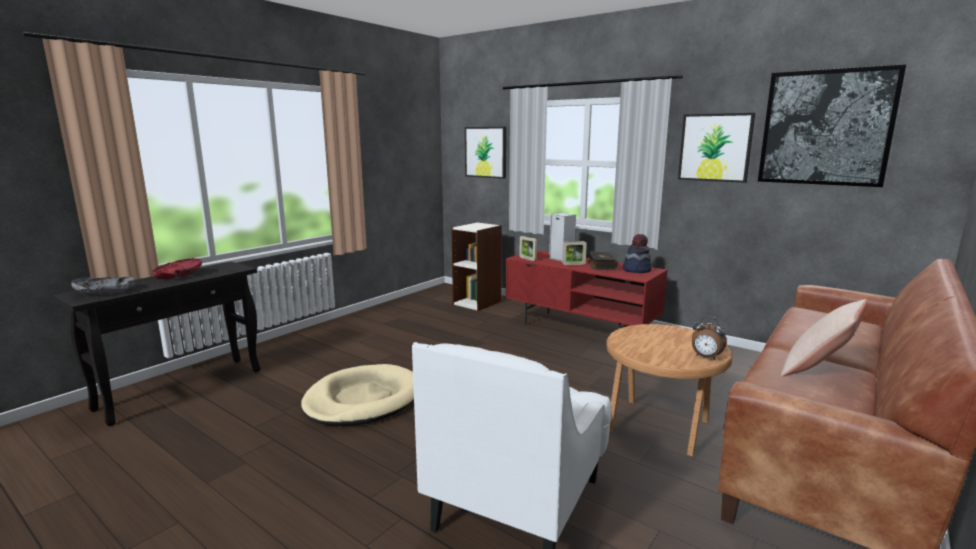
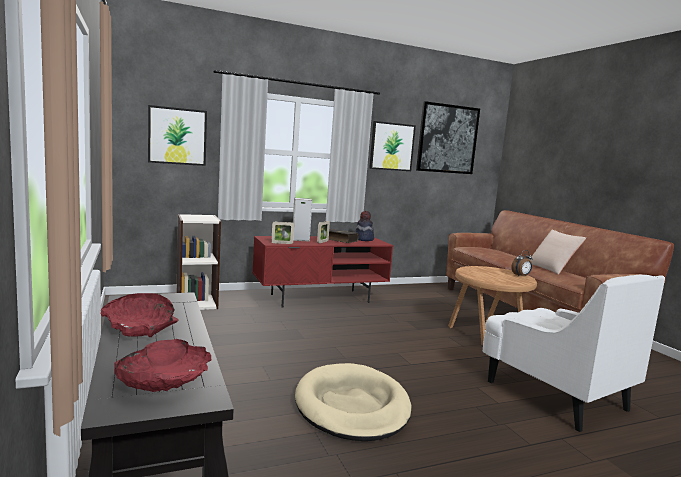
camera: 60 degrees left, 5 degrees down
grey bowl [71,277,135,294] -> red bowl [114,339,212,392]

